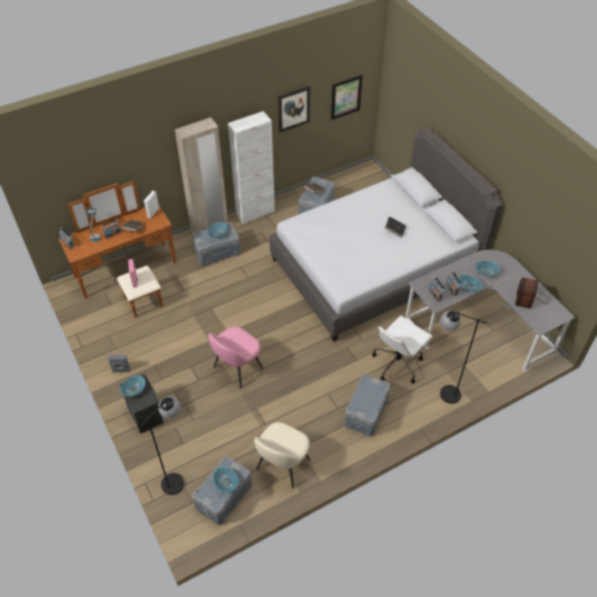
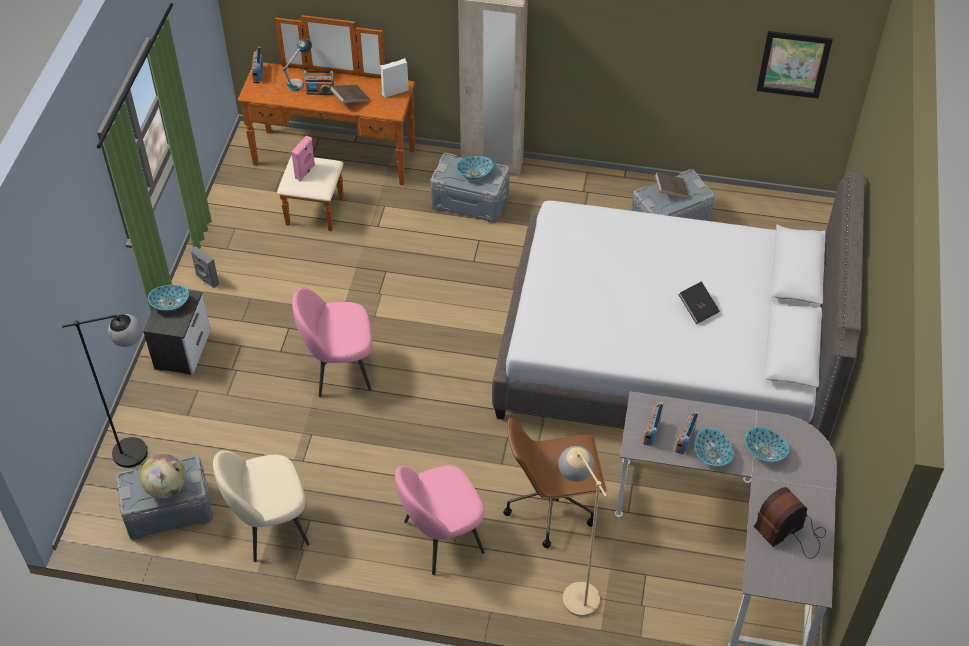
camera: 40 degrees right, 0 degrees up
bowl [213,467,239,492] -> globe [140,454,186,499]
white cabinet [228,111,275,224] -> none
picture [278,86,310,133] -> none
grey storage box [344,374,391,436] -> pink chair [395,465,485,575]
white office chair [372,316,432,383] -> brown office chair [503,417,606,548]
black floor lamp [440,311,487,404] -> beige floor lamp [558,446,607,617]

